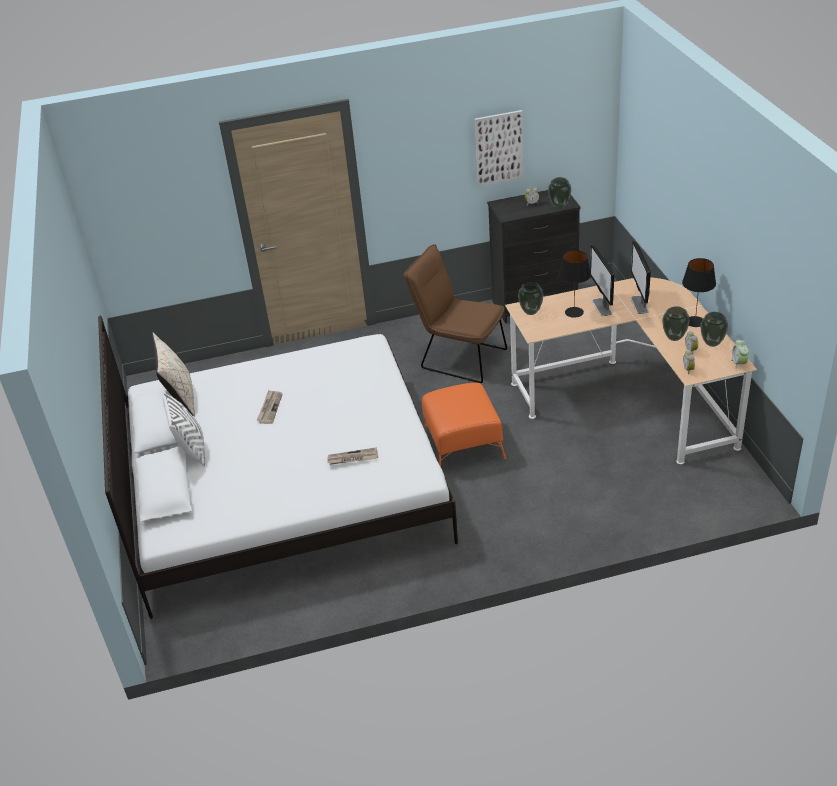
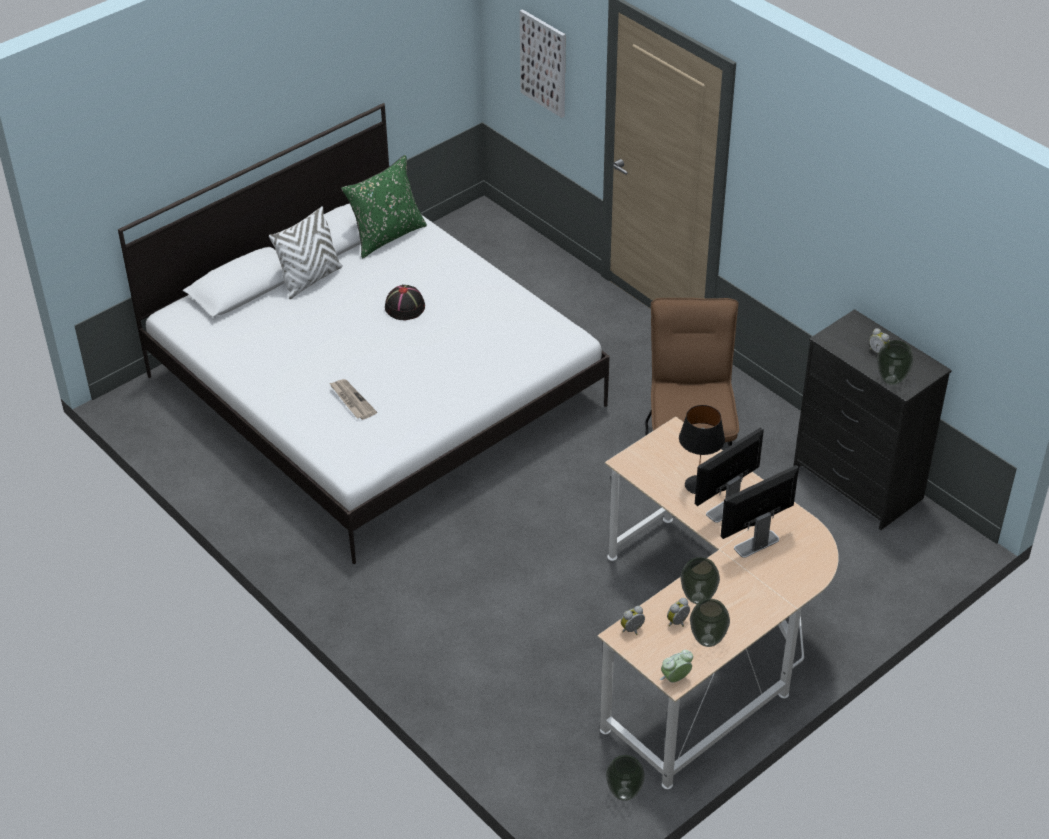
camera: 60 degrees right, 5 degrees up
beige pillow [152,333,195,416] -> green pillow [341,155,427,258]
newspaper [257,390,283,424] -> black hat [385,285,425,320]
orange ottoman [422,383,506,467] -> none
picture [474,110,524,187] -> picture moved to [520,9,565,118]
vase [518,282,544,315] -> vase moved to [606,755,645,801]
black table lamp [682,258,716,327] -> none

